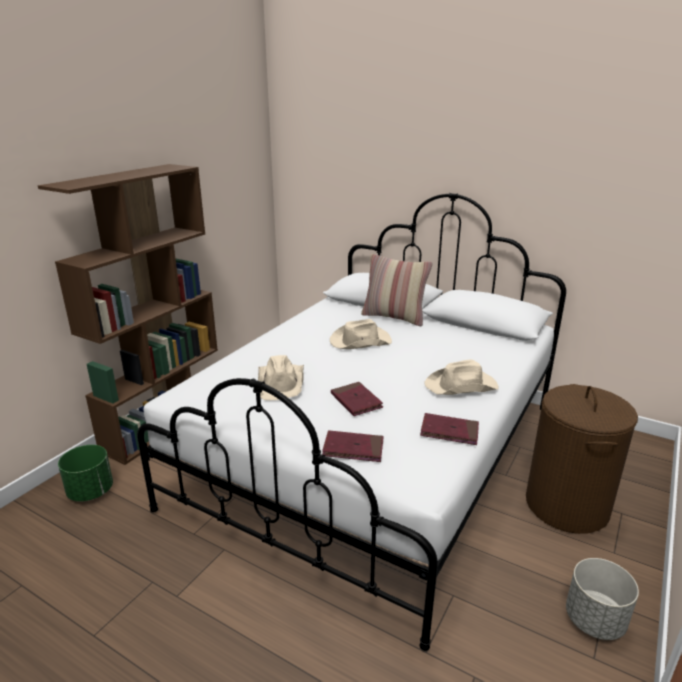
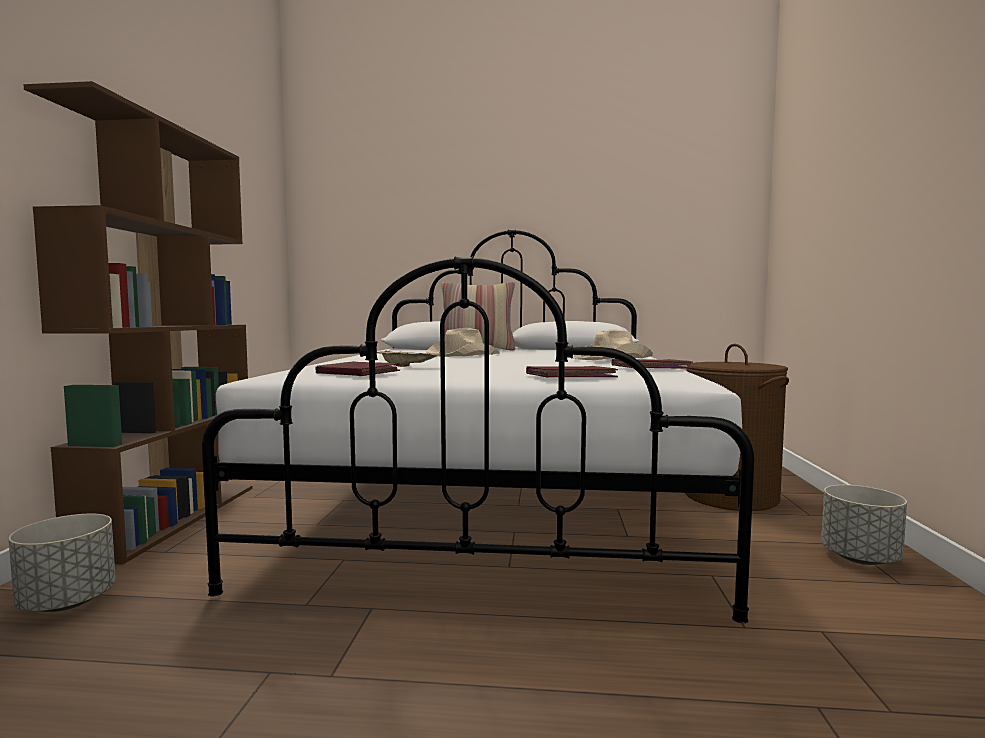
camera: 25 degrees left, 20 degrees down
green planter [58,445,113,501] -> grey planter [8,514,116,612]
beige hat [258,355,304,400] -> beige tray [377,350,440,367]
red book [331,382,383,416] -> red book moved to [315,361,400,376]

